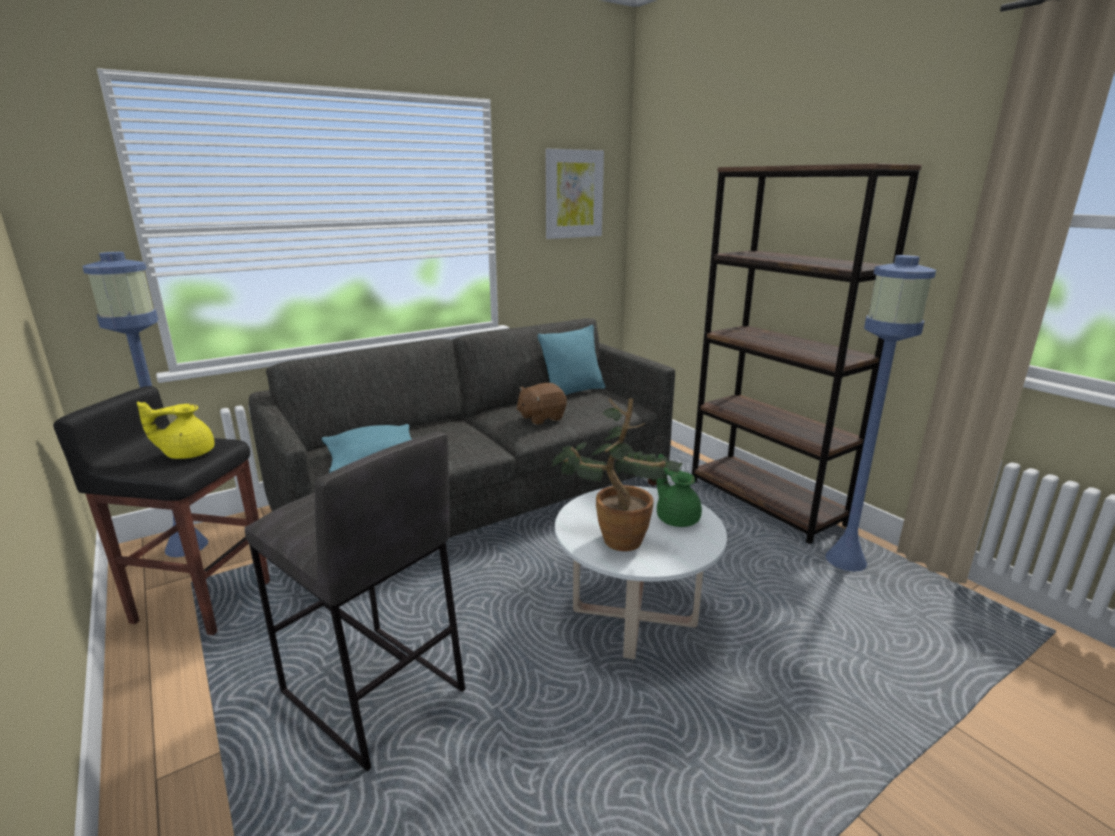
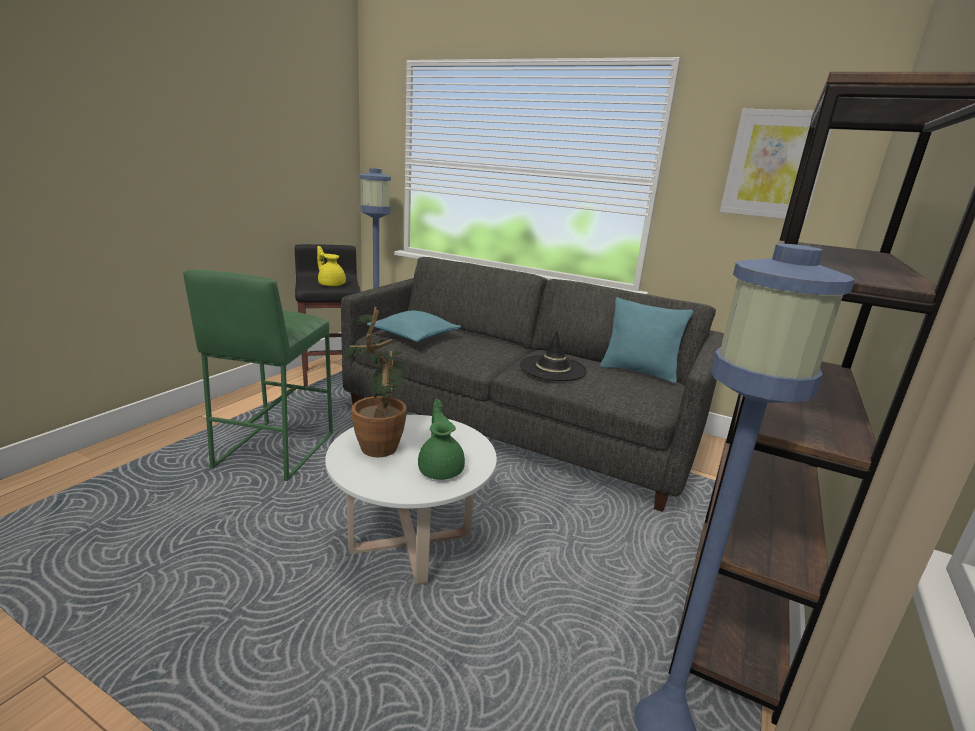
camera: 60 degrees right, 0 degrees up
grey stool [245,432,465,771] -> green stool [184,270,333,481]
brown plush toy [516,383,567,425] -> black hat [520,330,587,381]
green teapot [656,454,702,527] -> green teapot turned 45 degrees counterclockwise [418,399,465,480]

